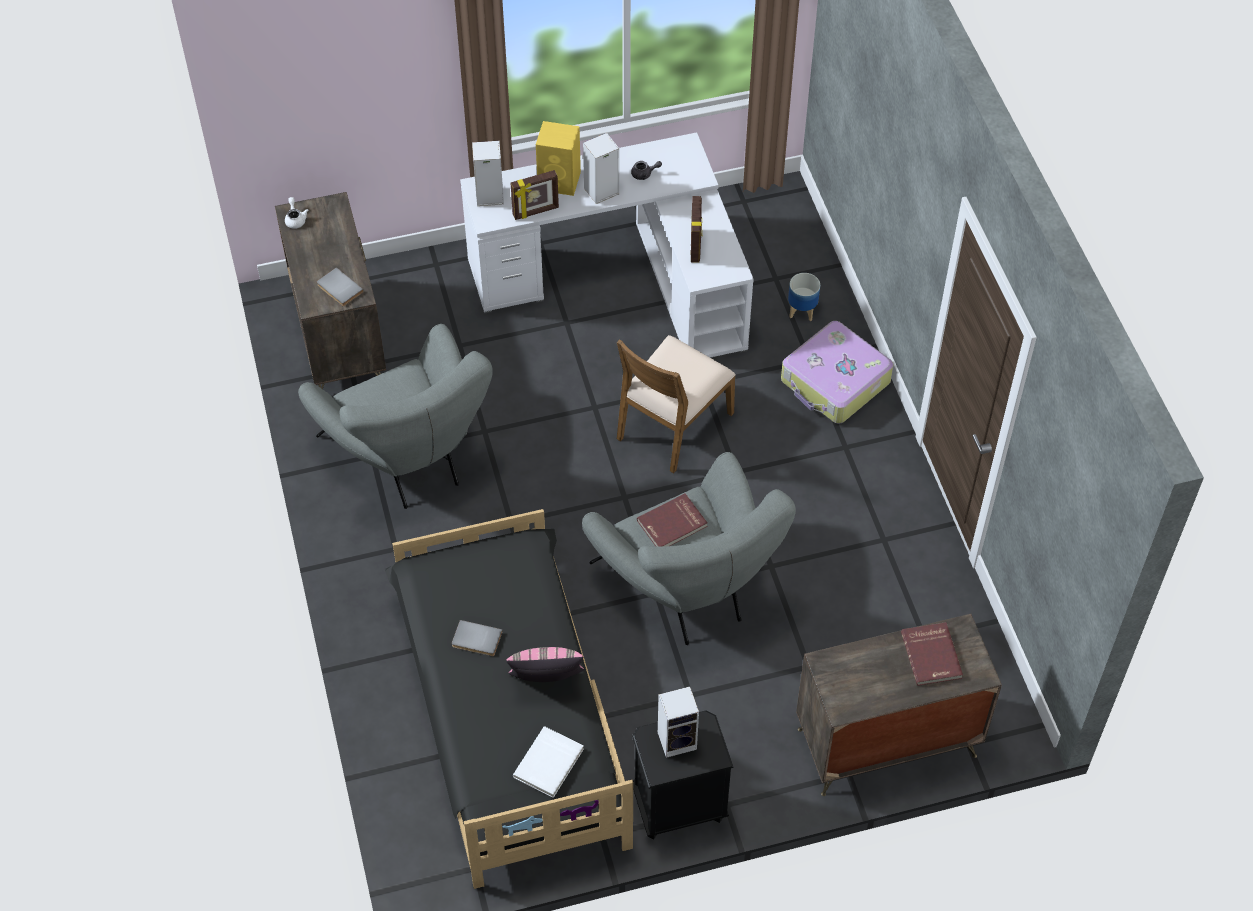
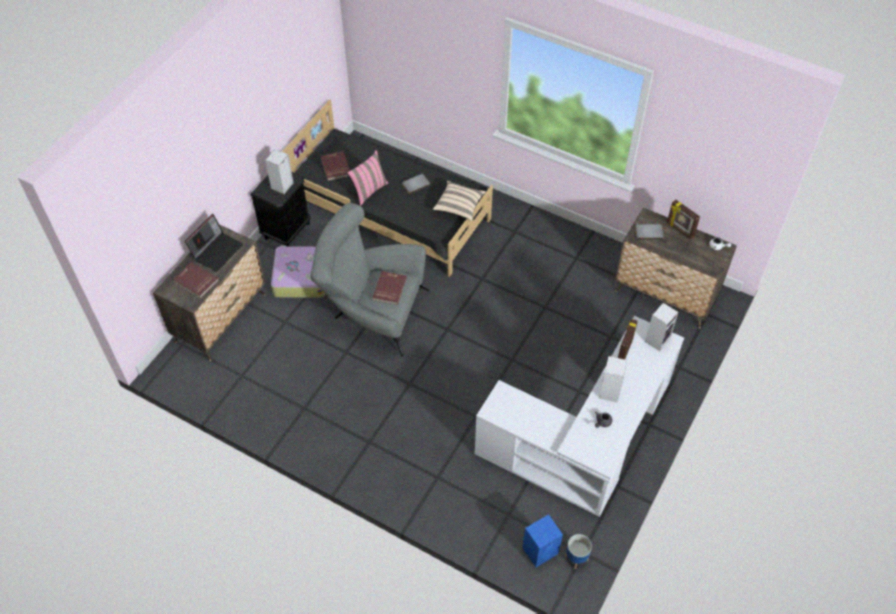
camera: 135 degrees right, 0 degrees up
grey armchair [298,324,493,509] -> none
white book [513,726,584,798] -> red book [321,151,350,181]
yellow speaker [536,121,581,196] -> none
brown chair [617,335,736,474] -> none
picture frame [691,196,703,263] -> picture frame moved to [667,200,700,239]
suitcase [781,321,894,424] -> suitcase moved to [271,245,326,298]
planter [788,273,820,321] -> planter moved to [565,534,592,569]
none -> laptop [185,214,243,272]
none -> beige pillow [433,181,486,221]
none -> blue speaker [522,514,563,567]

